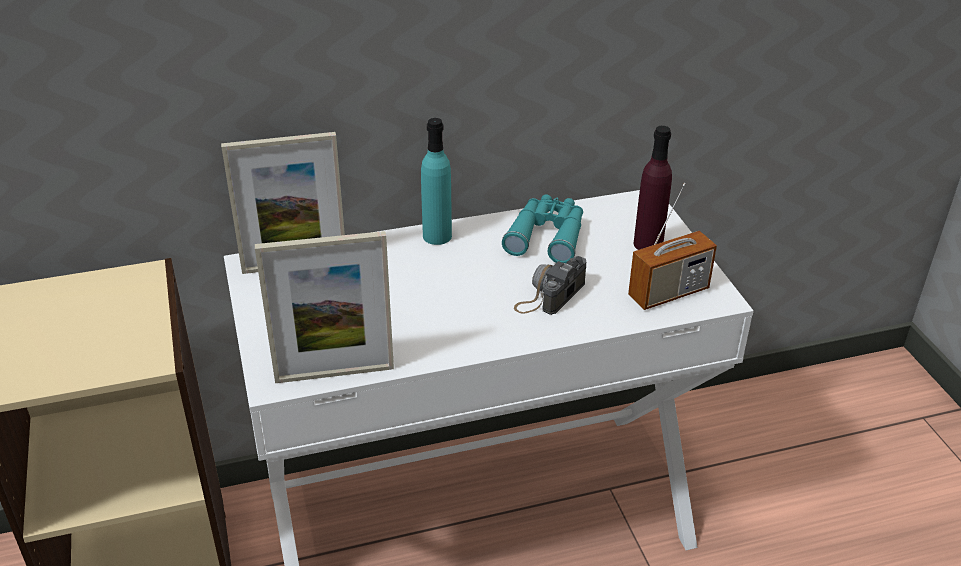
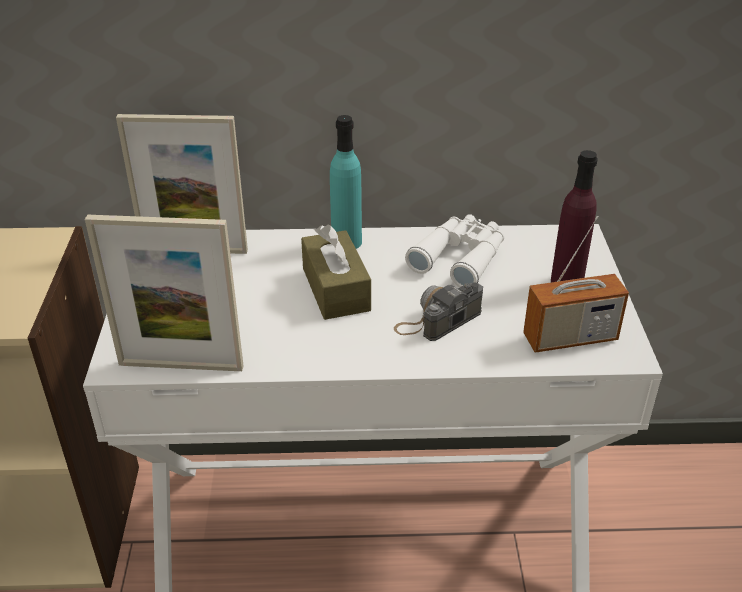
camera: 15 degrees right, 0 degrees up
turquoise binoculars [502,194,583,263] -> white binoculars [405,214,504,288]
none -> brown tissue box [301,224,371,320]

